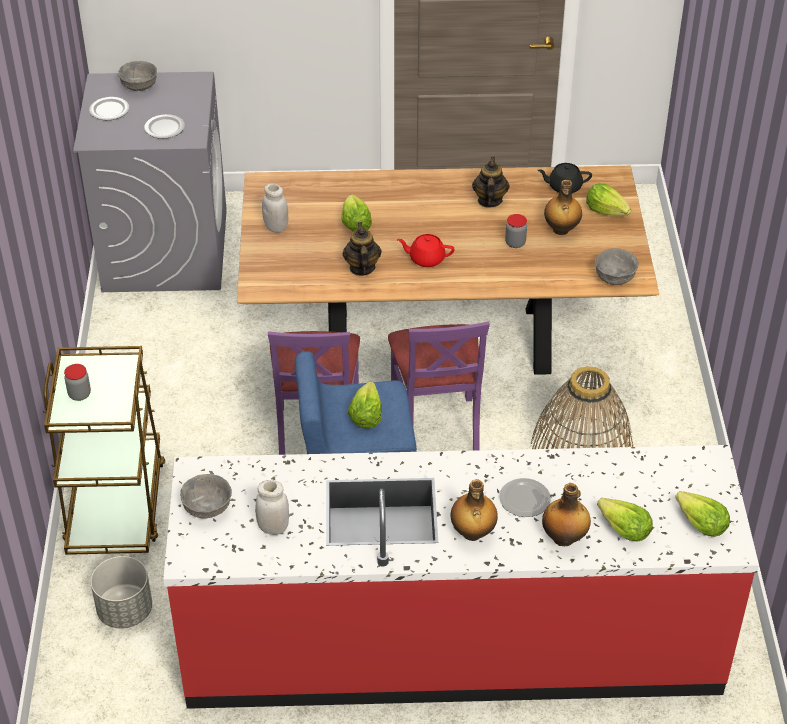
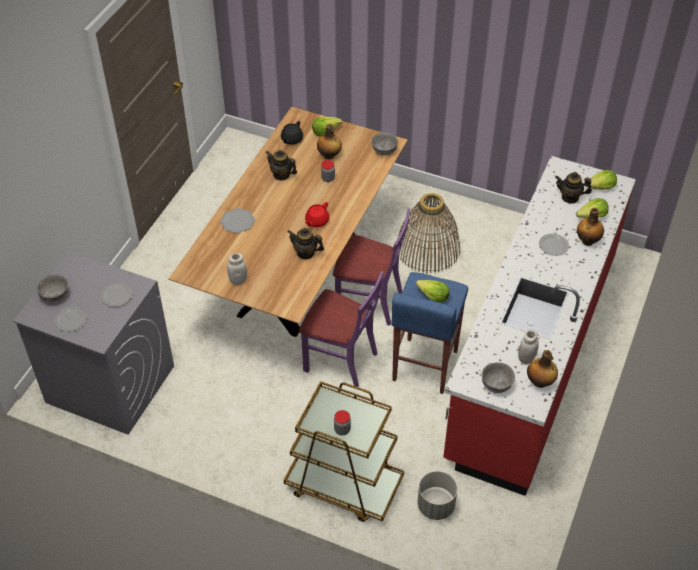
camera: 65 degrees left, 5 degrees up
lettuce [341,194,372,232] -> none
bottle [450,479,498,541] -> bottle moved to [527,350,558,388]
none -> plate [220,208,255,233]
none -> teapot [555,172,592,204]

